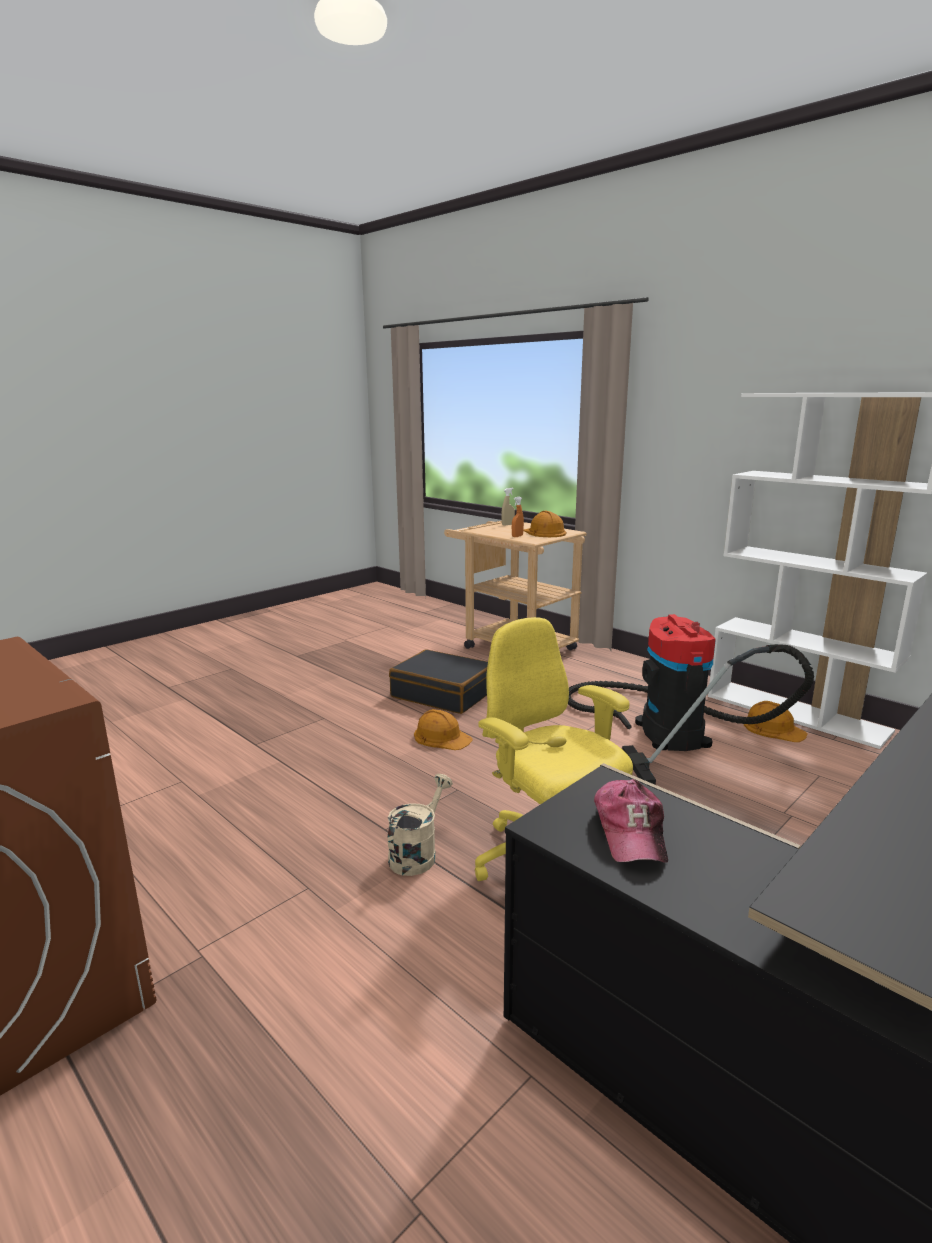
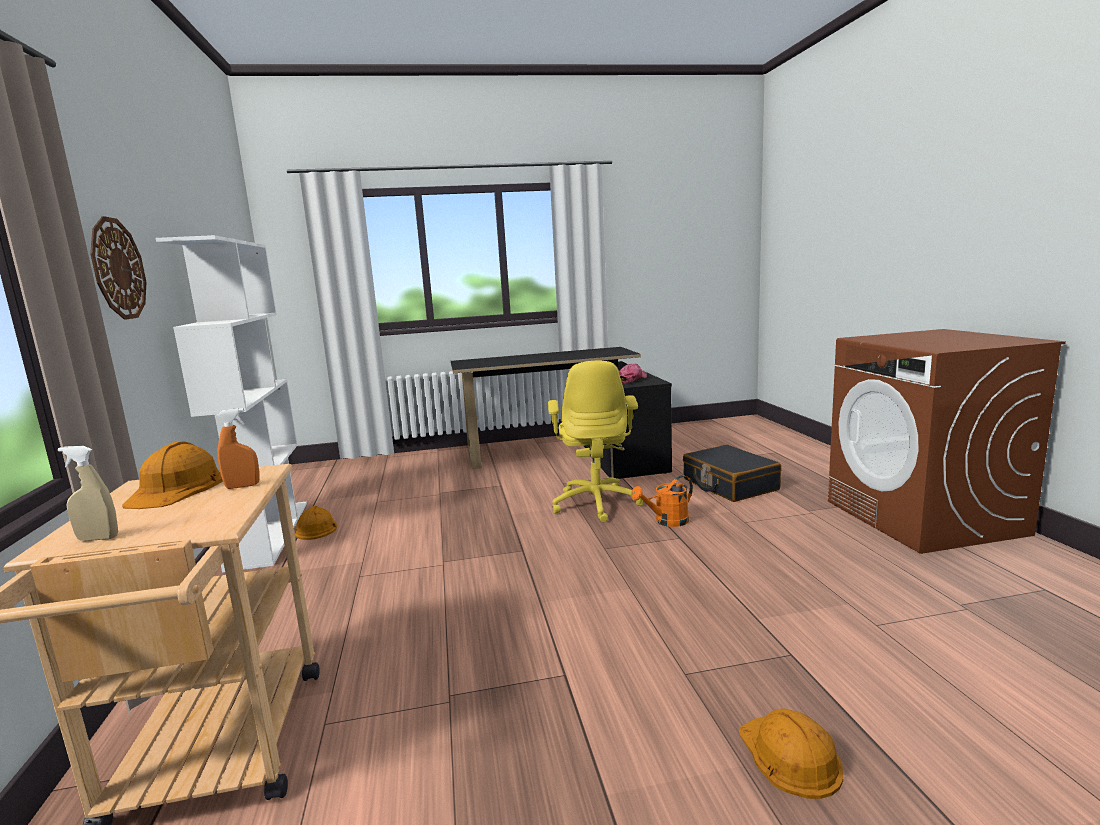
camera: 145 degrees left, 5 degrees down
beige watering can [388,774,453,876] -> orange watering can [631,475,693,527]
black suitcase [389,649,488,714] -> black suitcase moved to [683,444,781,502]
orange hard hat [414,709,473,750] -> orange hard hat moved to [739,708,843,799]
vacuum cleaner [568,614,814,785] -> none
none -> wall clock [90,216,146,320]

